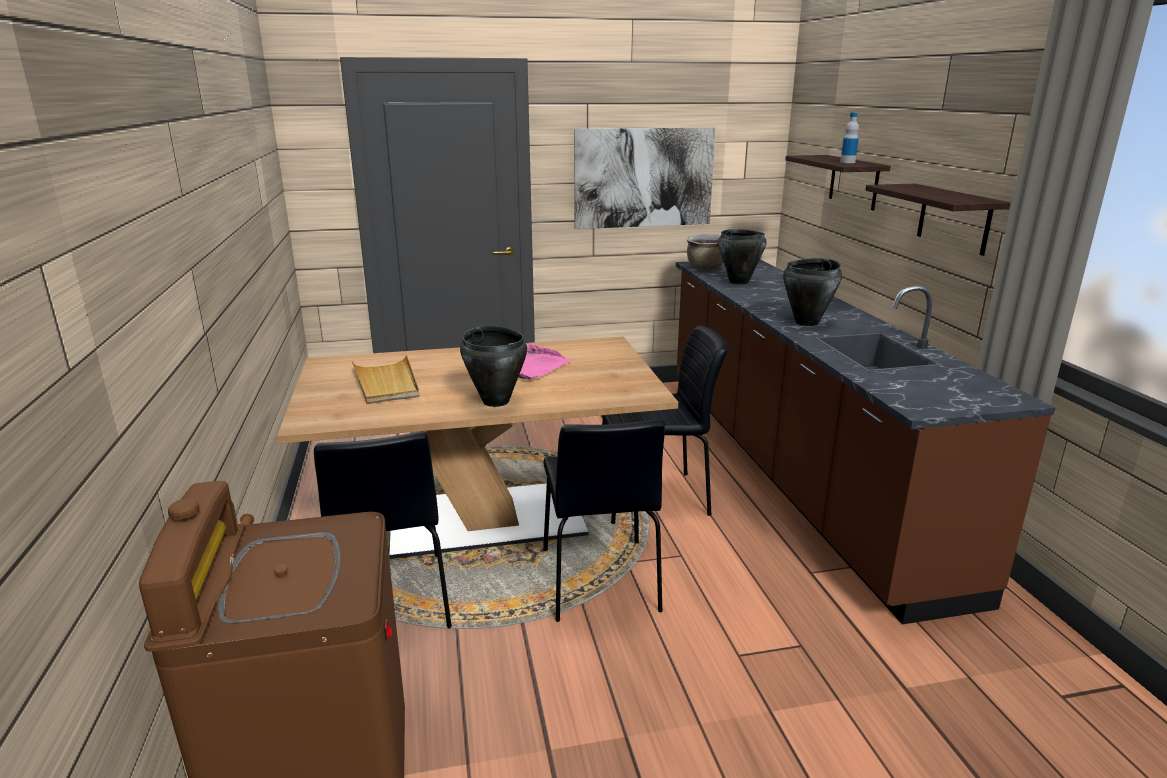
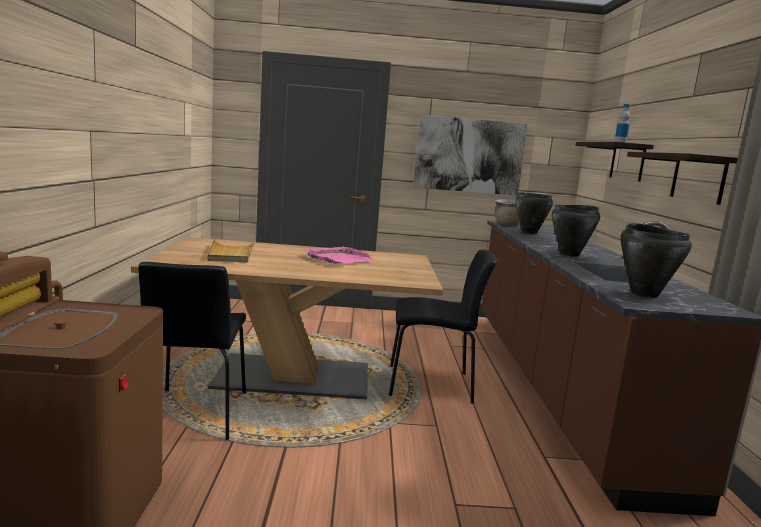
camera: 10 degrees right, 10 degrees down
black cooking pot [460,326,527,407] -> black cooking pot moved to [620,223,692,298]
black chair [543,419,665,622] -> none

